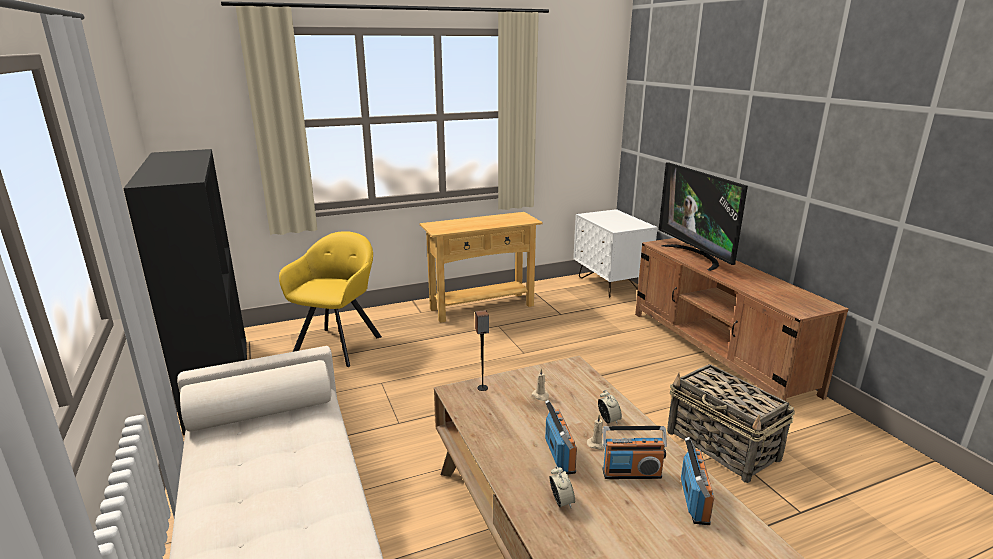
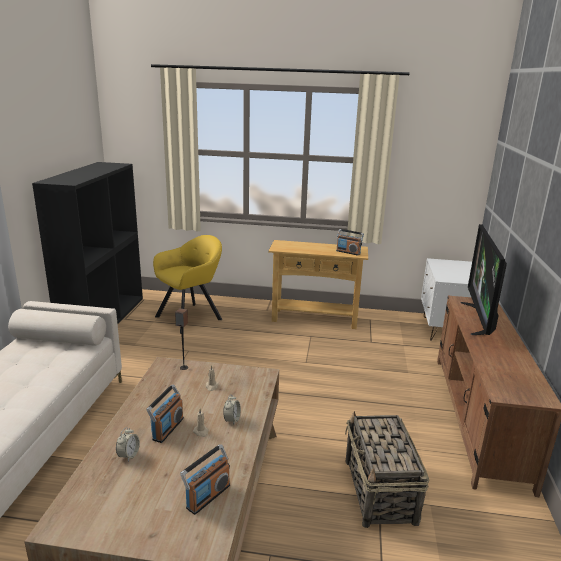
camera: 30 degrees right, 0 degrees up
radio [602,426,667,479] -> radio moved to [336,229,364,256]

